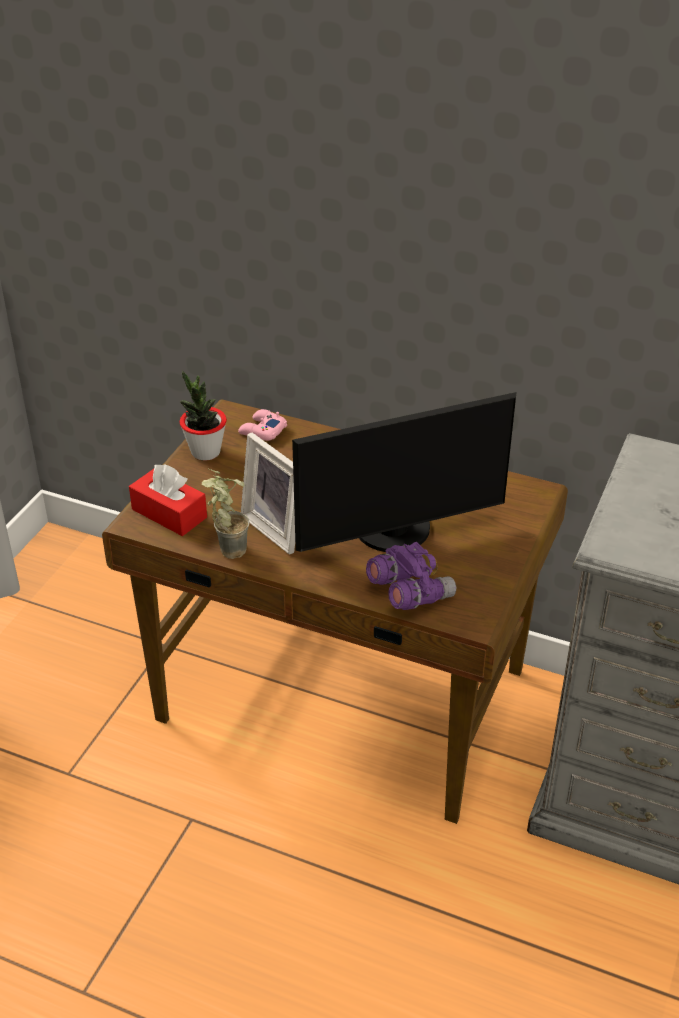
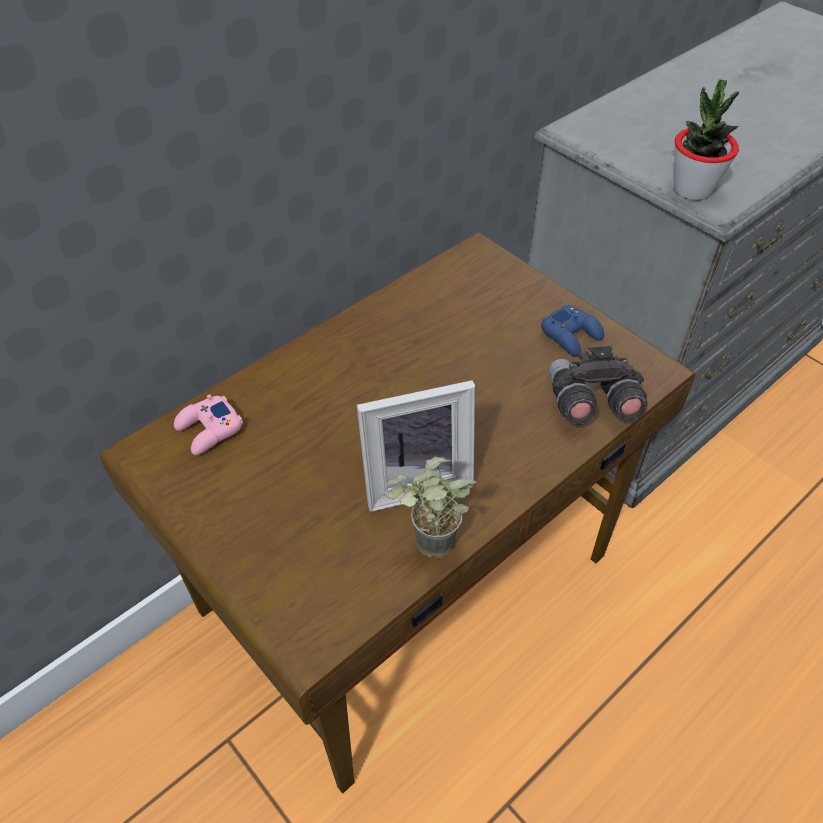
camera: 65 degrees left, 10 degrees up
red tissue box [129,464,207,536] -> none
potted plant [180,371,227,461] -> potted plant moved to [674,79,739,200]
monitor [292,392,516,552] -> none
purple binoculars [366,542,456,610] -> grey binoculars [548,346,648,424]
none -> blue game controller [541,304,604,357]

